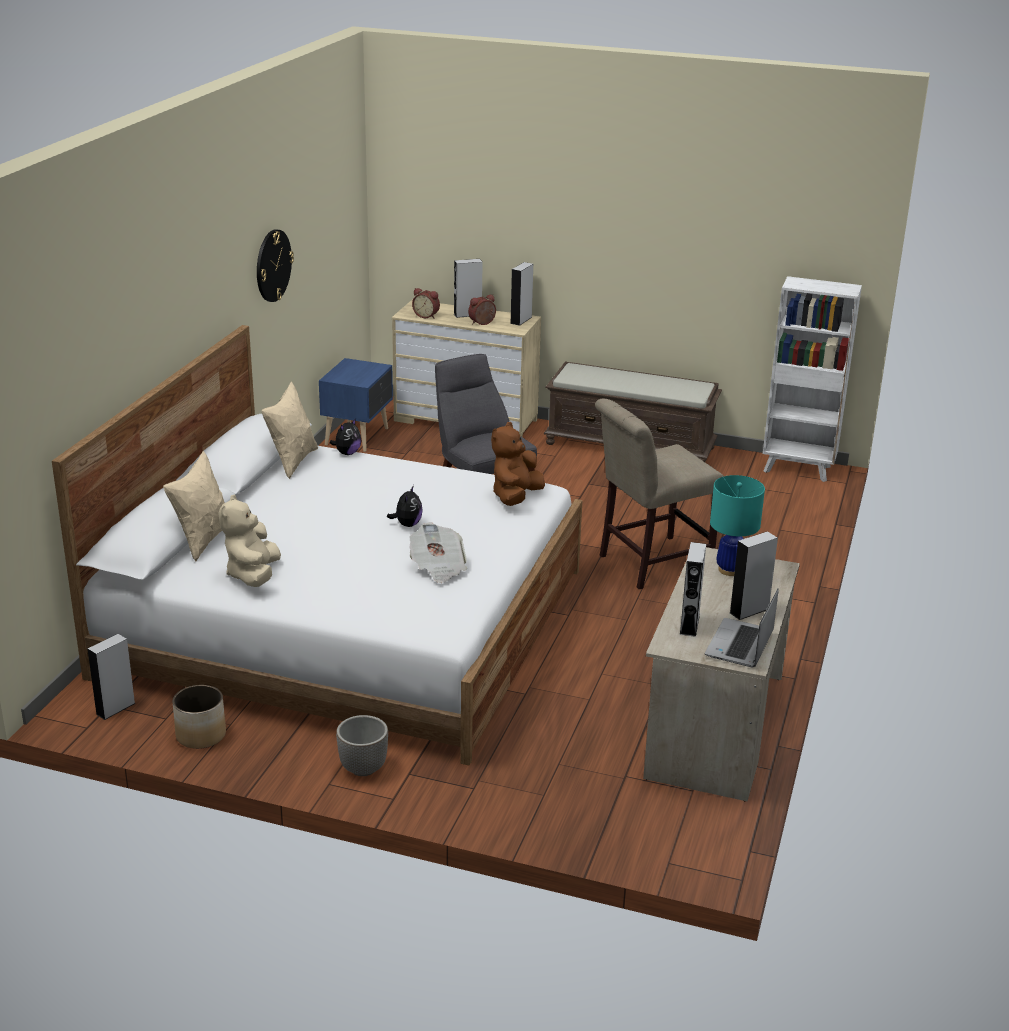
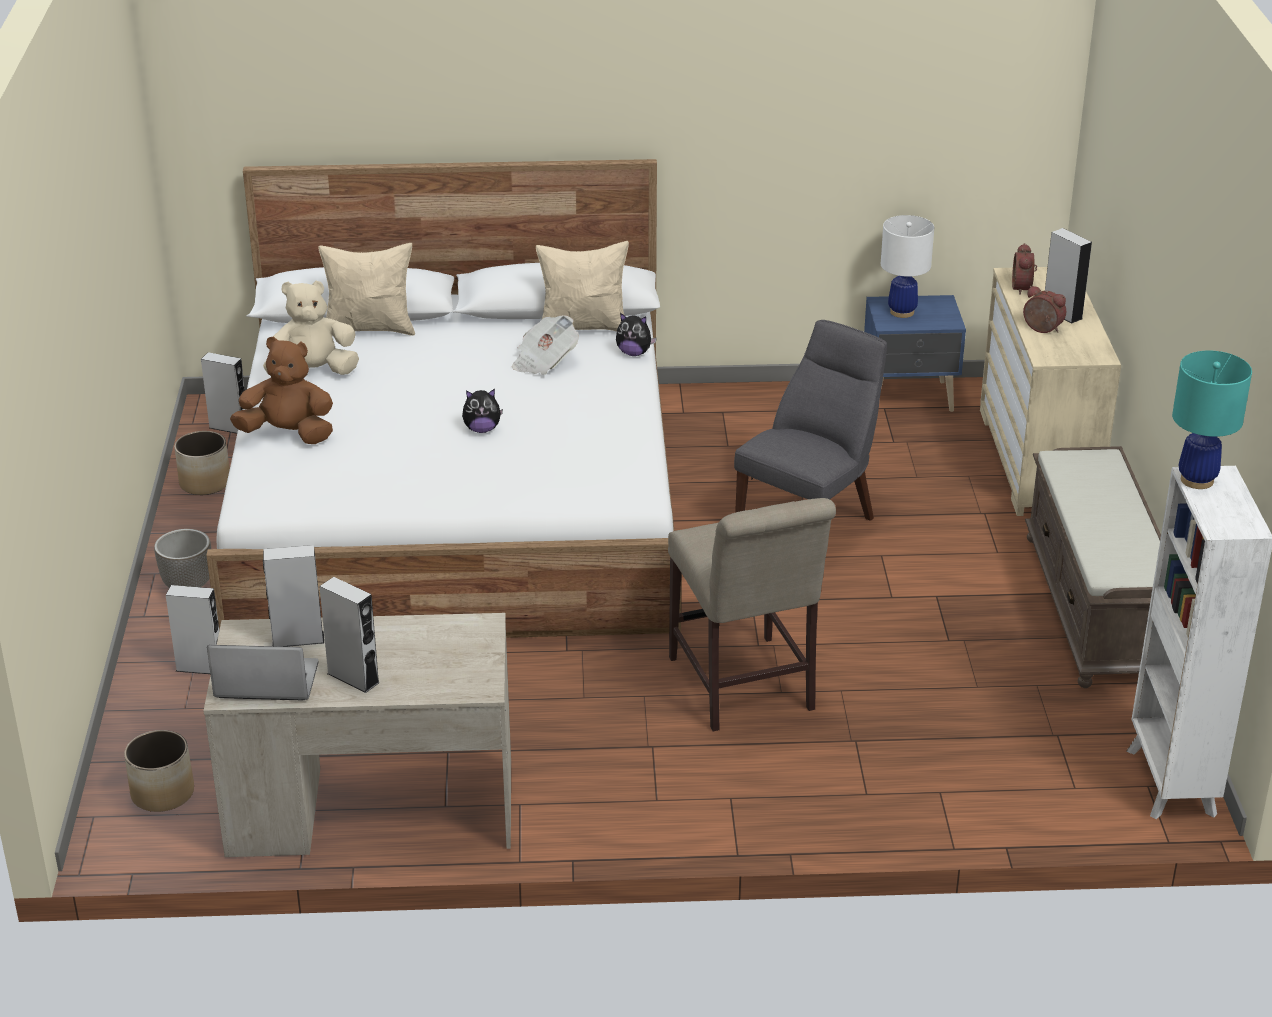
camera: 70 degrees right, 5 degrees up
wall clock [257,229,294,302] -> none
newspaper [409,523,467,583] -> newspaper moved to [512,315,579,375]
brown plush toy [491,422,545,506] -> brown plush toy moved to [230,336,333,444]
grey speaker [510,262,533,326] -> grey speaker moved to [166,585,219,674]
beige chair [595,399,724,589] -> beige chair turned 150 degrees counterclockwise [668,498,836,732]
turquoise table lamp [710,475,765,576] -> turquoise table lamp moved to [1172,351,1252,489]
none -> planter [124,730,194,812]
none -> white table lamp [881,215,934,318]

